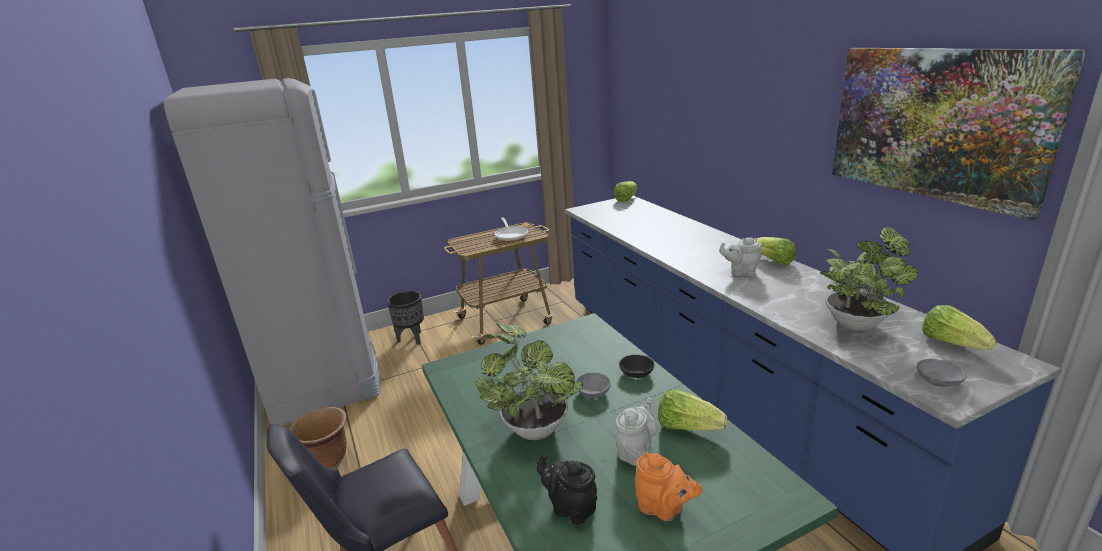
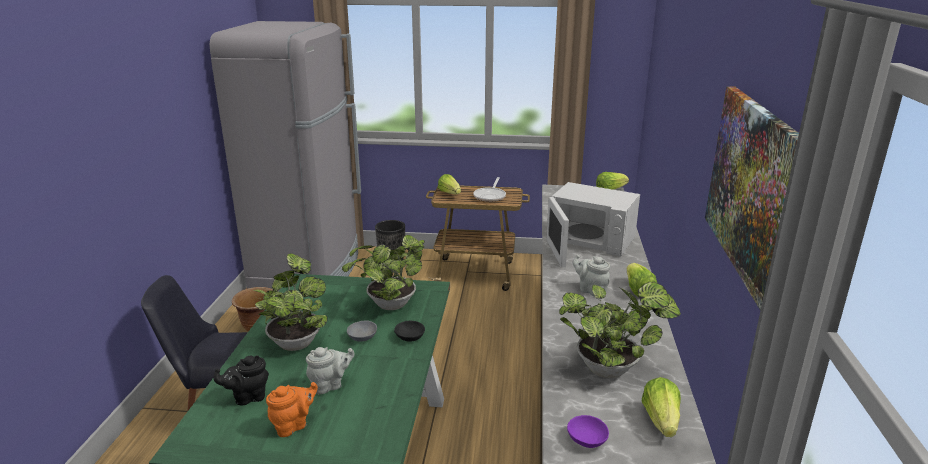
camera: 30 degrees right, 0 degrees up
black teapot [537,454,597,525] -> black teapot turned 90 degrees counterclockwise [214,355,269,405]
orange teapot [635,452,703,521] -> orange teapot turned 105 degrees counterclockwise [266,382,318,437]
lettuce [658,389,727,431] -> lettuce moved to [438,174,461,194]
grey bowl [917,359,966,387] -> purple bowl [567,415,609,448]
none -> potted plant [342,235,425,310]
none -> white microwave [546,182,640,267]

